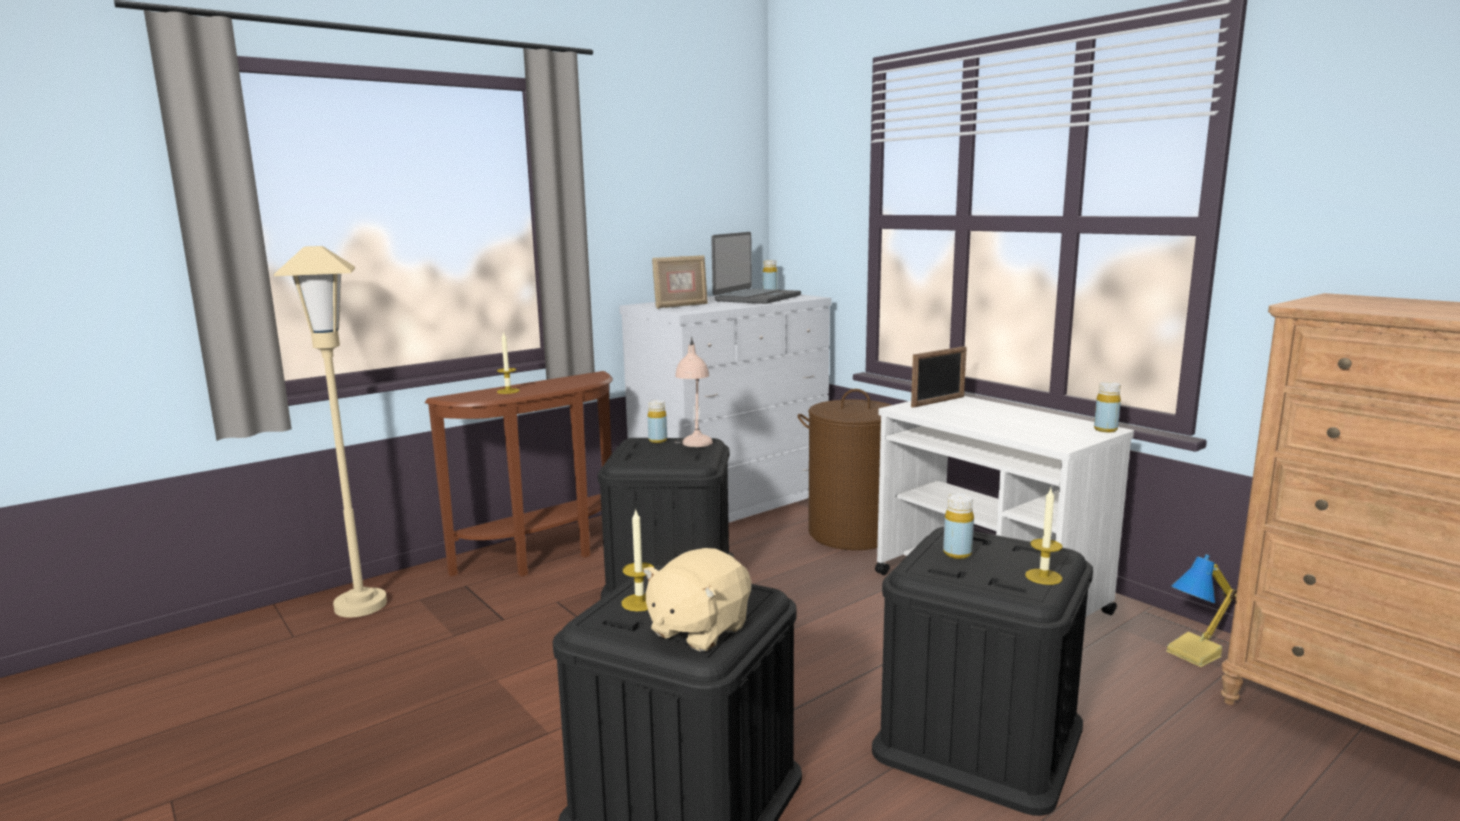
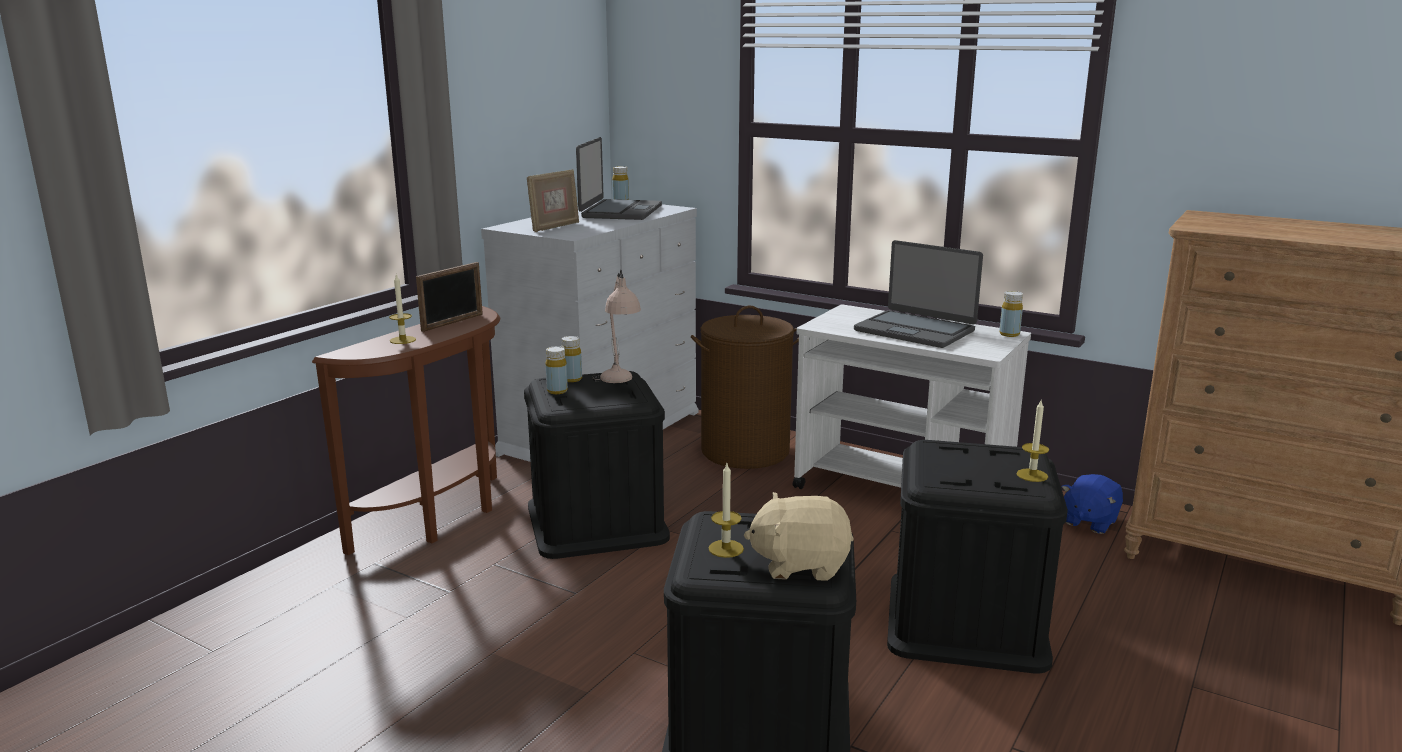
camera: 20 degrees left, 5 degrees up
beige floor lamp [274,246,387,617] -> none
beige plush toy [643,548,751,651] -> beige plush toy turned 75 degrees clockwise [744,492,854,581]
picture frame [911,346,967,408] -> picture frame moved to [416,262,483,332]
yellow bottle [943,493,974,559] -> yellow bottle moved to [546,346,568,394]
table lamp [1166,554,1237,667] -> blue plush toy [1062,474,1123,534]
none -> laptop [854,240,983,348]

